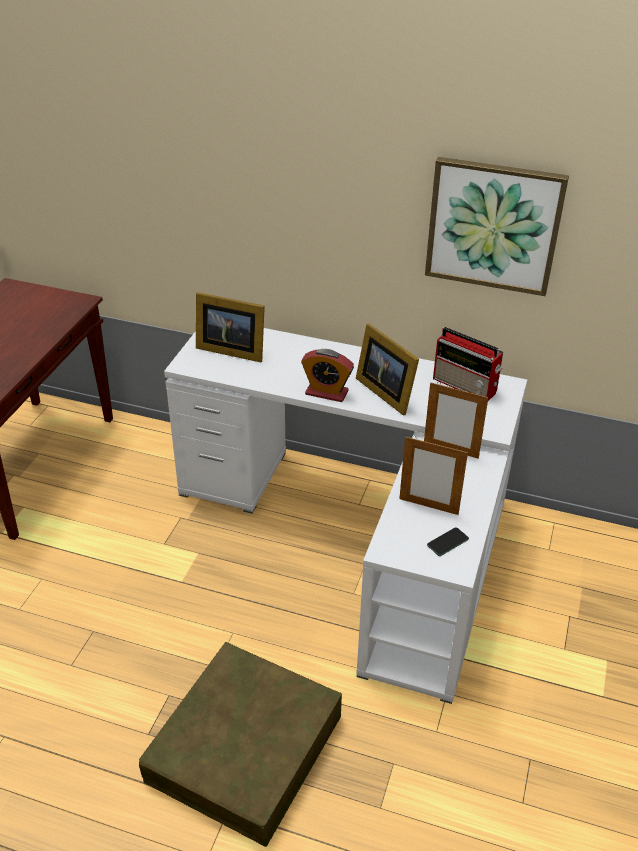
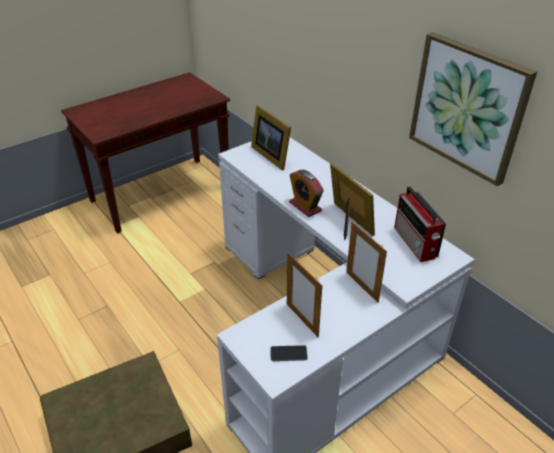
camera: 35 degrees right, 0 degrees up
picture frame [356,323,419,416] -> picture frame turned 150 degrees clockwise [330,163,375,240]

